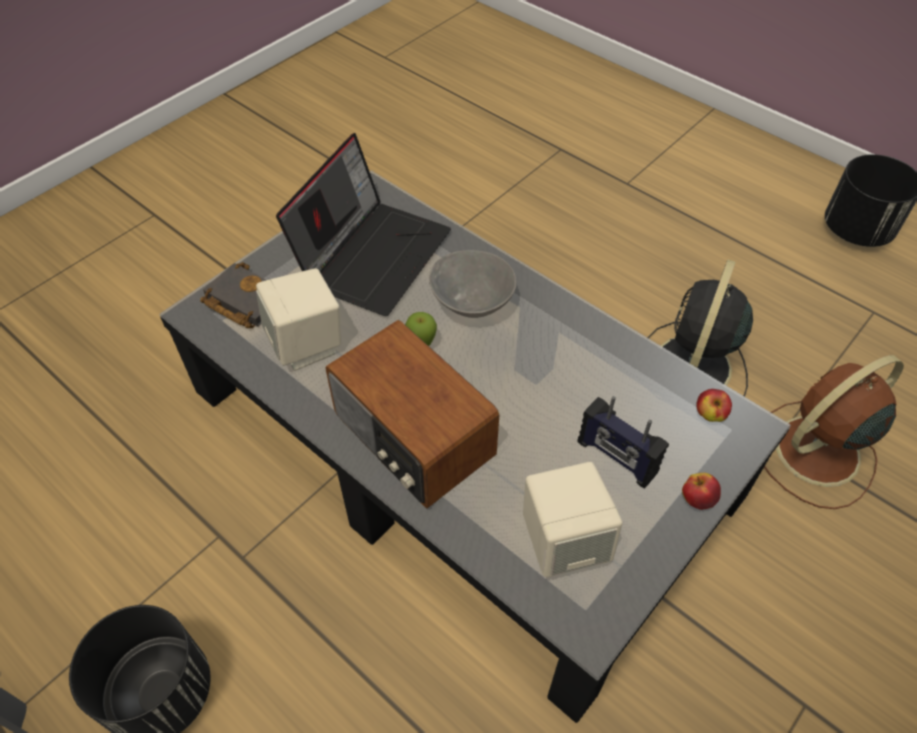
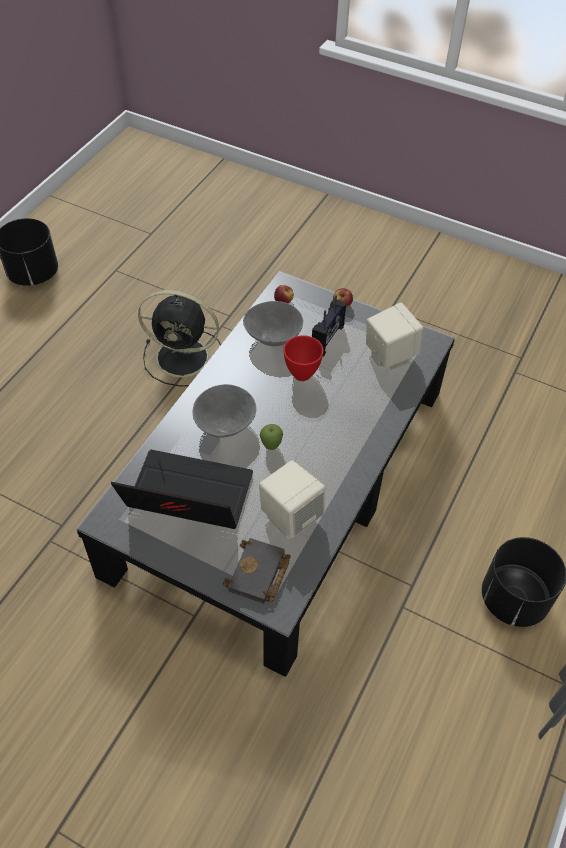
camera: 105 degrees left, 0 degrees up
radio [325,320,499,508] -> none
brown fan [764,355,904,509] -> none
none -> grey bowl [243,301,303,346]
none -> red bowl [283,335,324,381]

